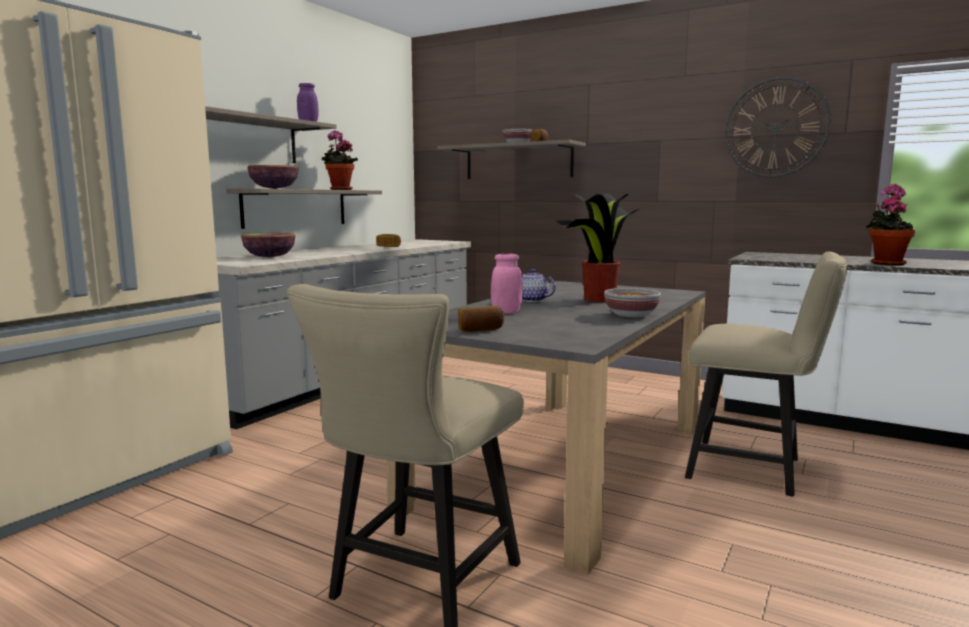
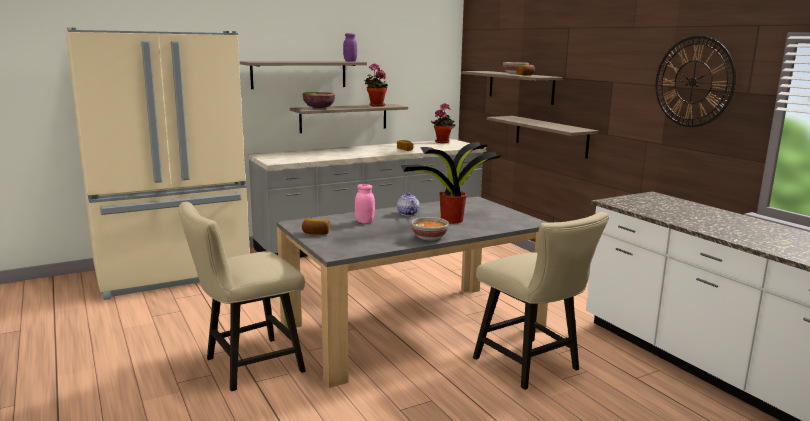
camera: 30 degrees right, 5 degrees up
bowl [241,233,296,257] -> none
potted plant [866,184,915,265] -> potted plant moved to [431,103,455,143]
none -> shelf [487,116,598,158]

